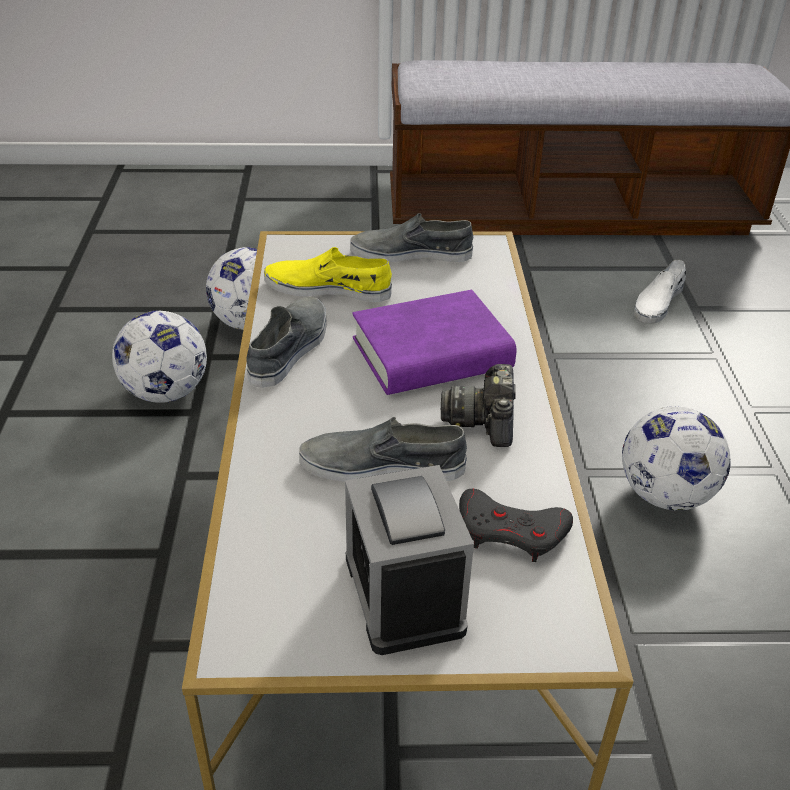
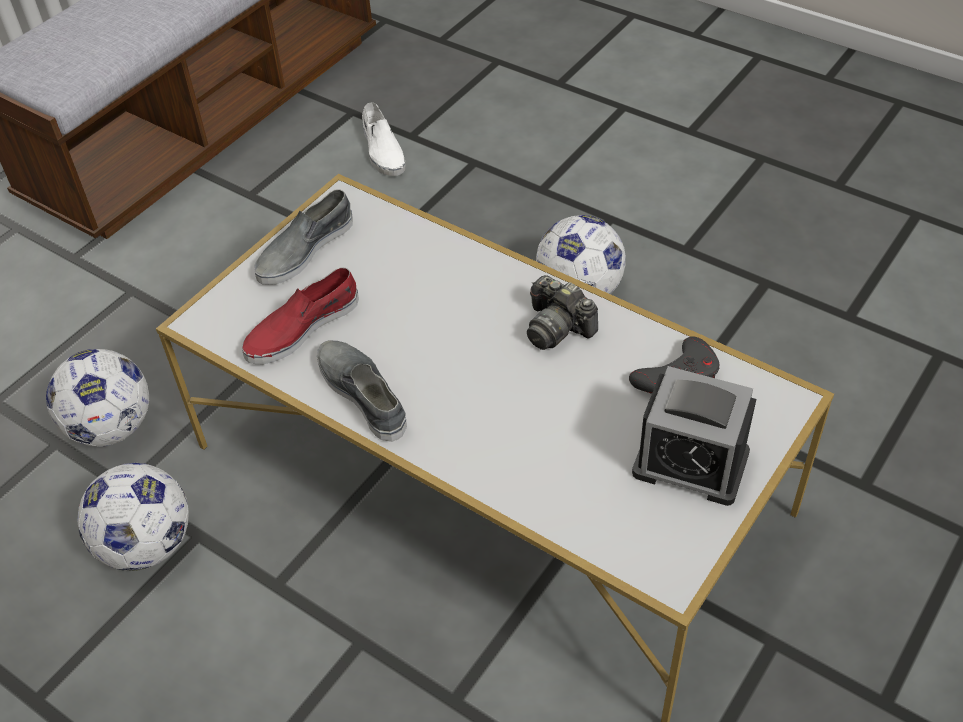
camera: 50 degrees left, 10 degrees up
yellow shoe [264,247,392,302] -> red shoe [242,267,359,364]
grey shoe [299,417,467,482] -> none
purple book [352,290,516,395] -> none

